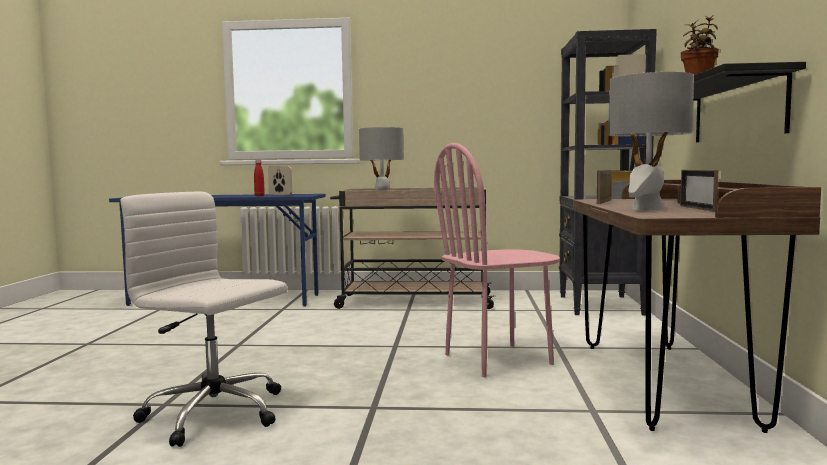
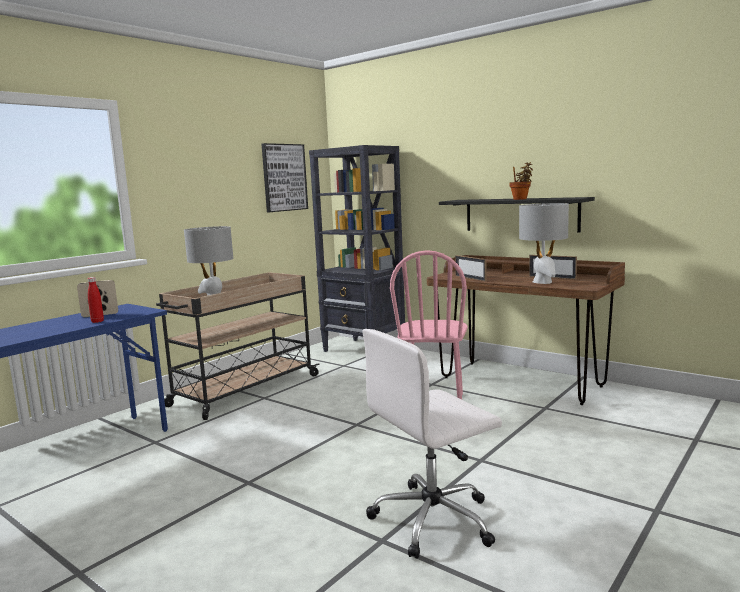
camera: 55 degrees left, 5 degrees up
none -> picture [262,143,308,212]

